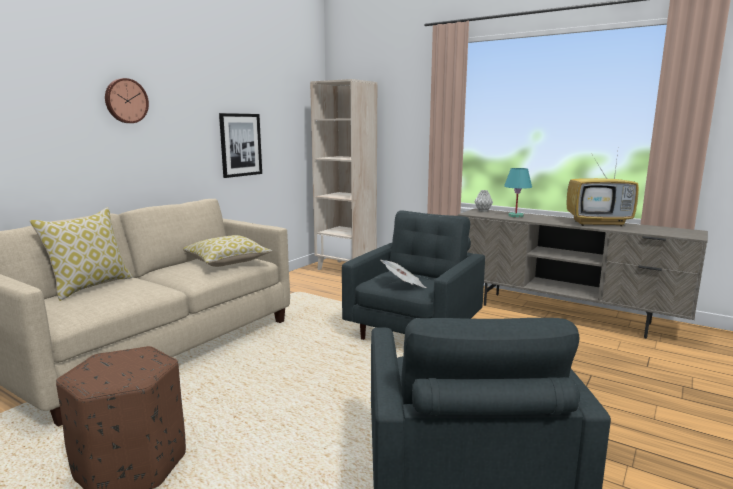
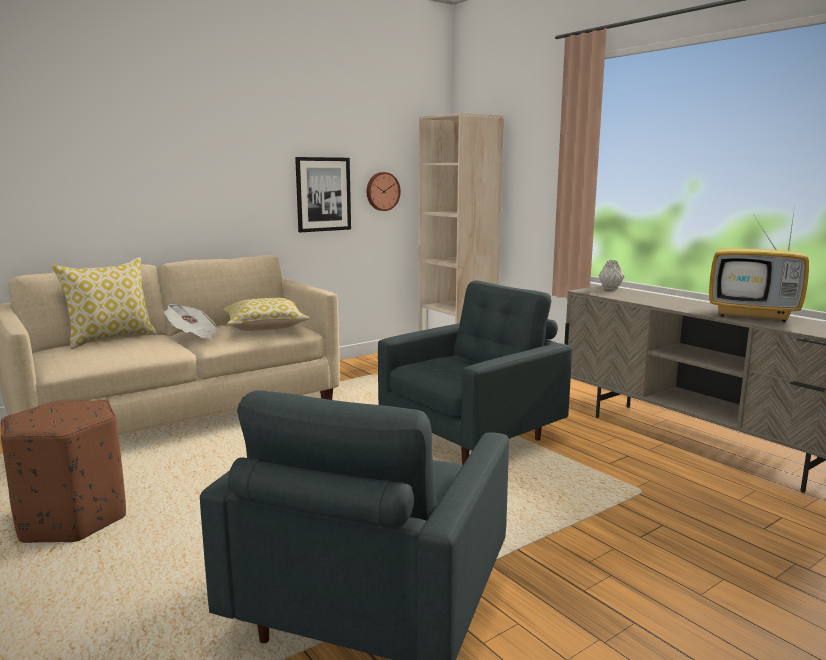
camera: 20 degrees right, 0 degrees up
wall clock [105,78,149,123] -> wall clock moved to [367,172,401,211]
newspaper [380,260,426,288] -> newspaper moved to [164,304,219,339]
turquoise table lamp [504,168,532,218] -> none

